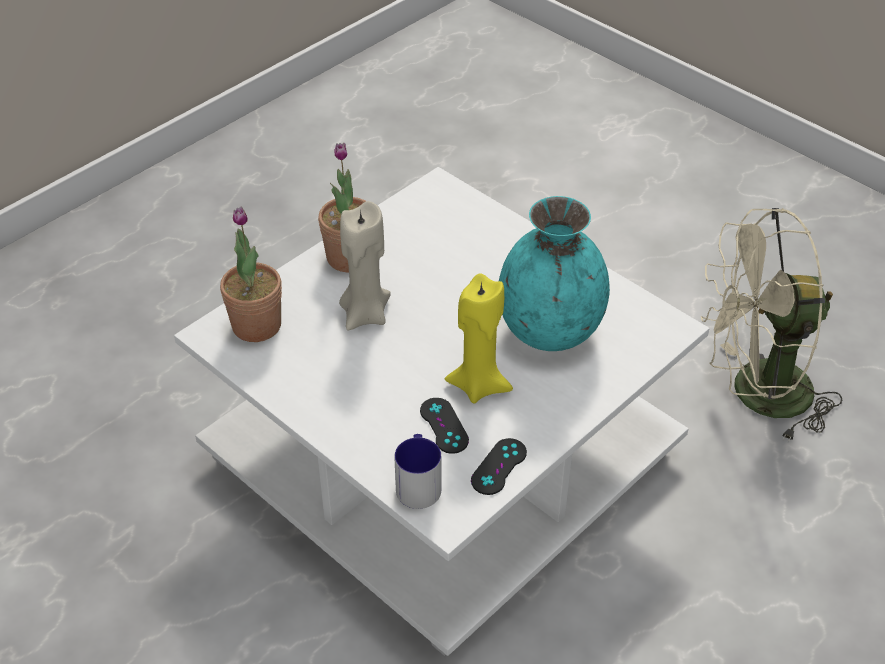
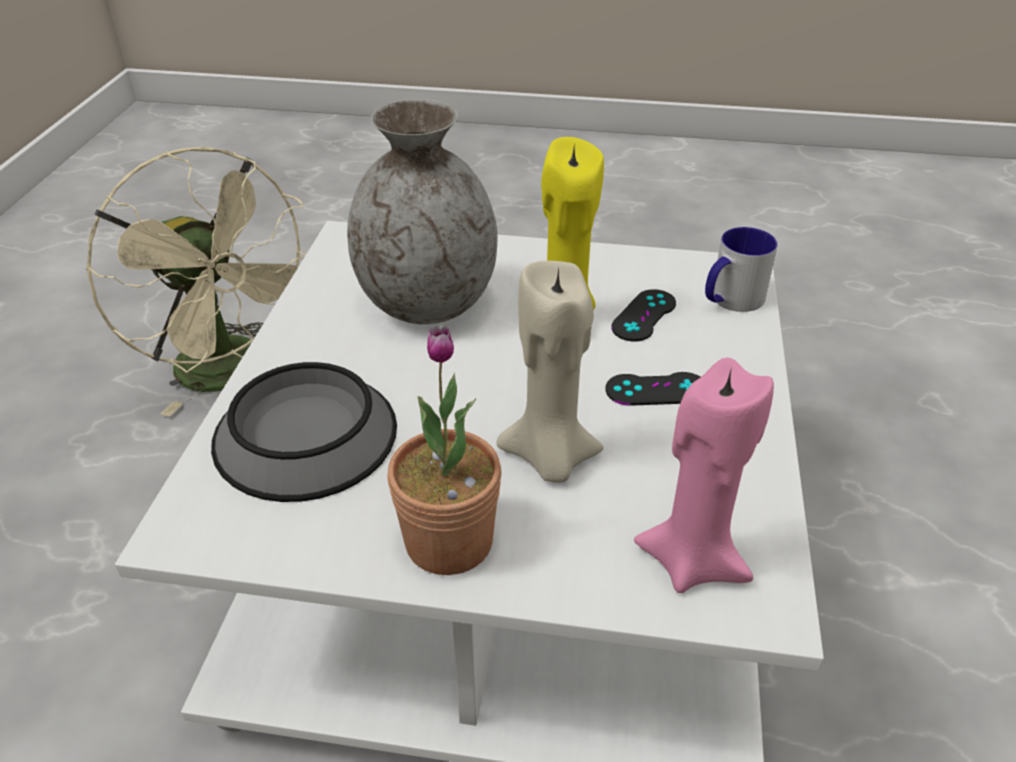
camera: 125 degrees left, 5 degrees down
potted plant [220,207,282,342] -> pink candle [634,357,774,593]
black game controller [471,438,527,495] -> black game controller moved to [606,372,700,406]
turquoise vase [499,196,610,351] -> grey vase [347,99,497,324]
none -> bowl [211,362,397,502]

